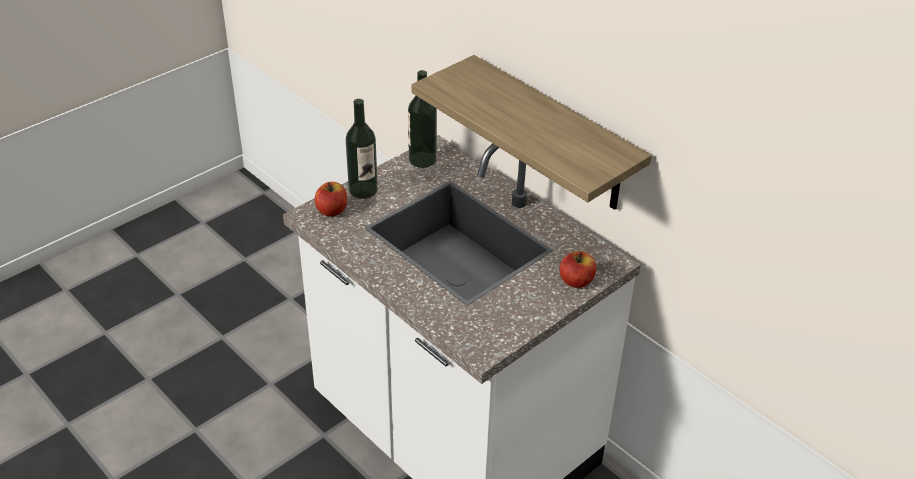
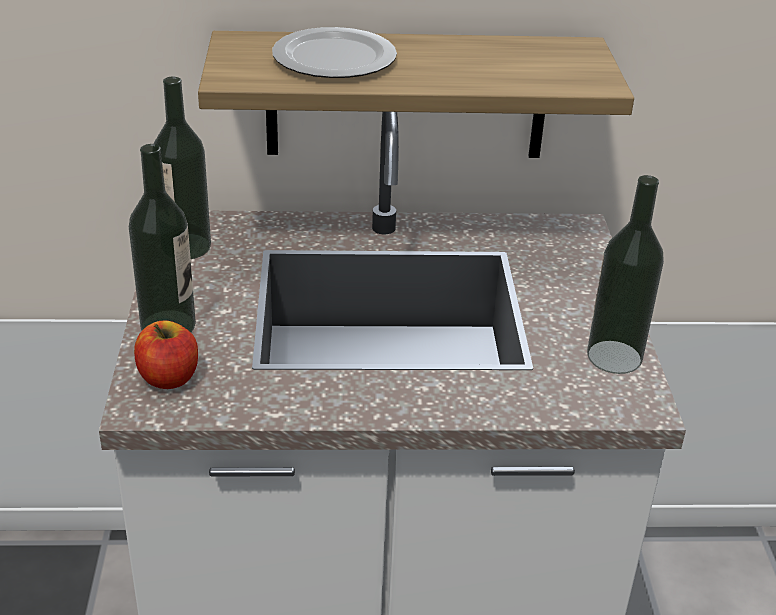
camera: 50 degrees left, 5 degrees down
apple [559,251,597,288] -> none
none -> plate [272,27,397,78]
none -> bottle [587,175,664,374]

